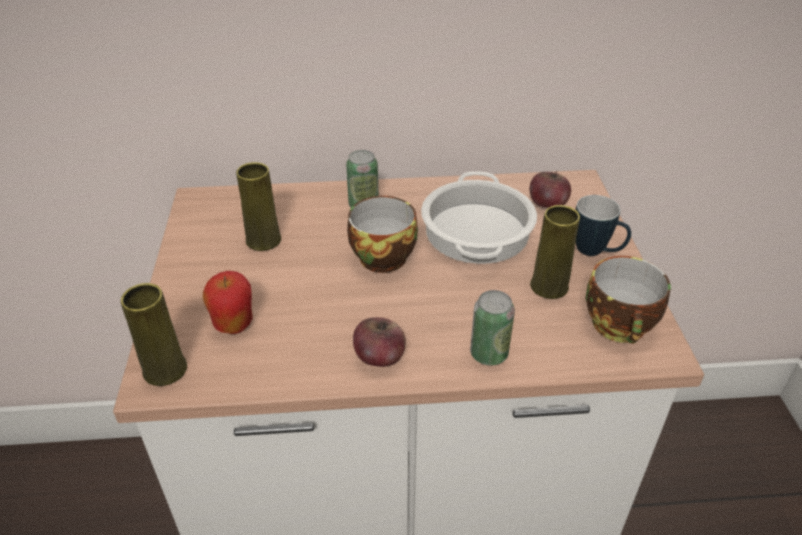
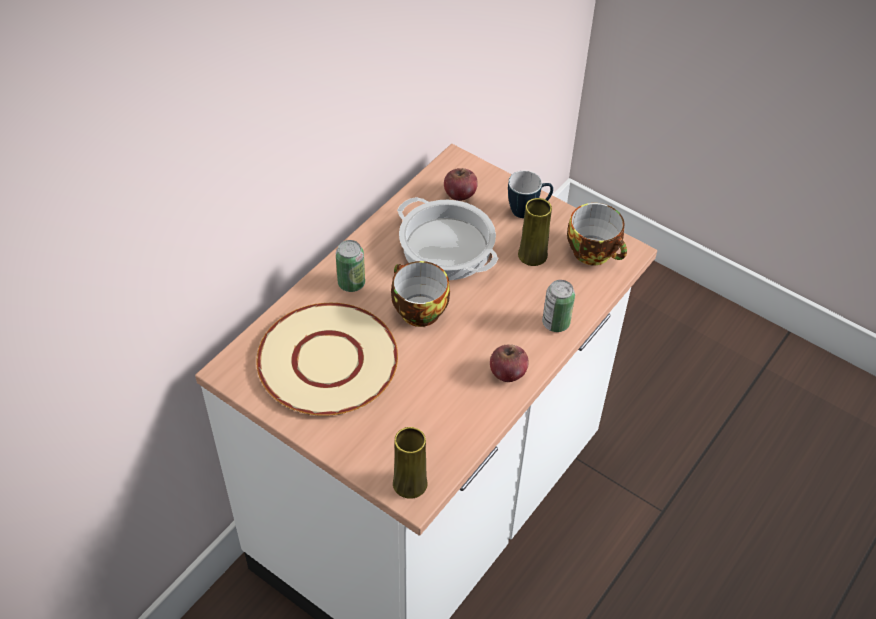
camera: 50 degrees left, 10 degrees up
apple [203,271,253,334] -> none
yellow vase [236,162,281,251] -> beige plate [256,303,398,416]

